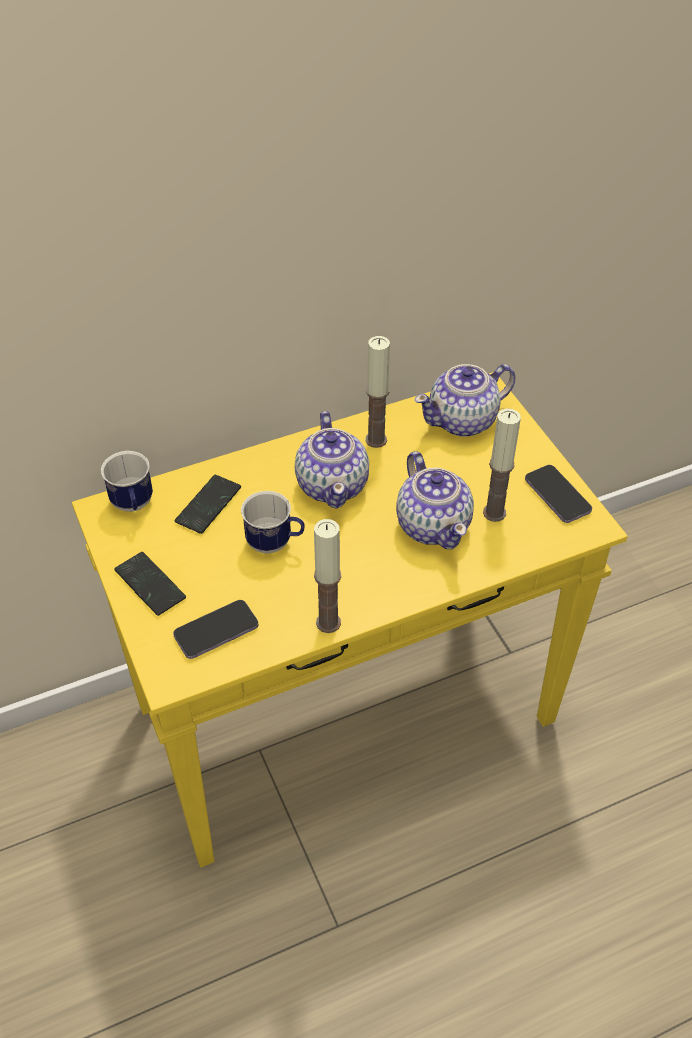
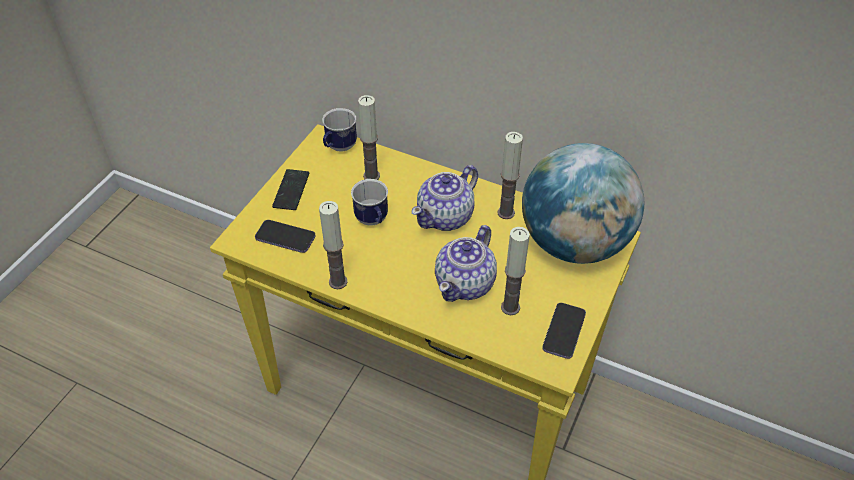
camera: 50 degrees right, 0 degrees up
phone [175,475,241,534] -> candle [358,95,380,180]
teapot [415,364,515,437] -> globe [522,143,644,264]

